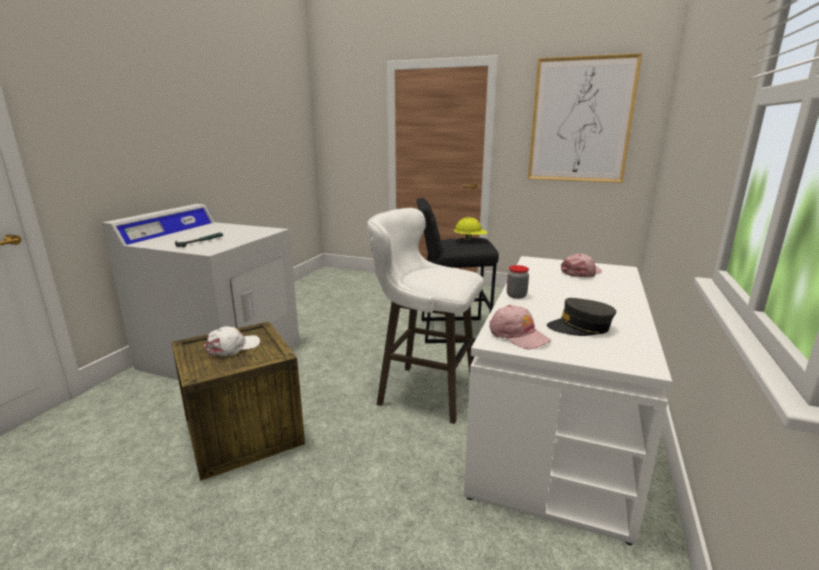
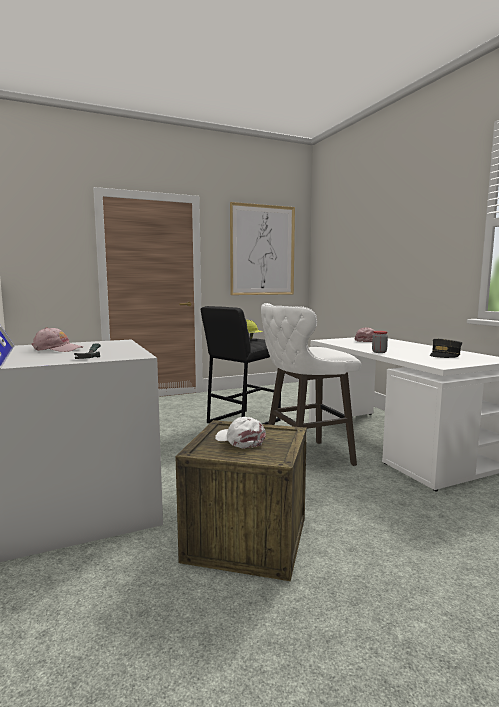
camera: 45 degrees left, 10 degrees down
white cap [203,326,260,356] -> white cap turned 45 degrees counterclockwise [215,417,266,449]
pink cap [490,305,551,350] -> pink cap moved to [31,327,83,352]

